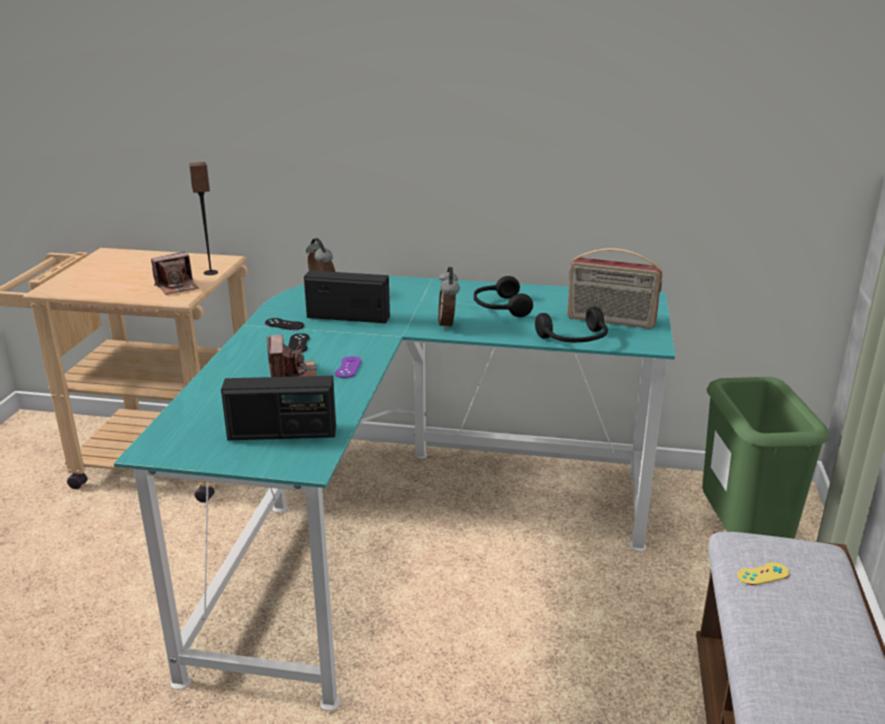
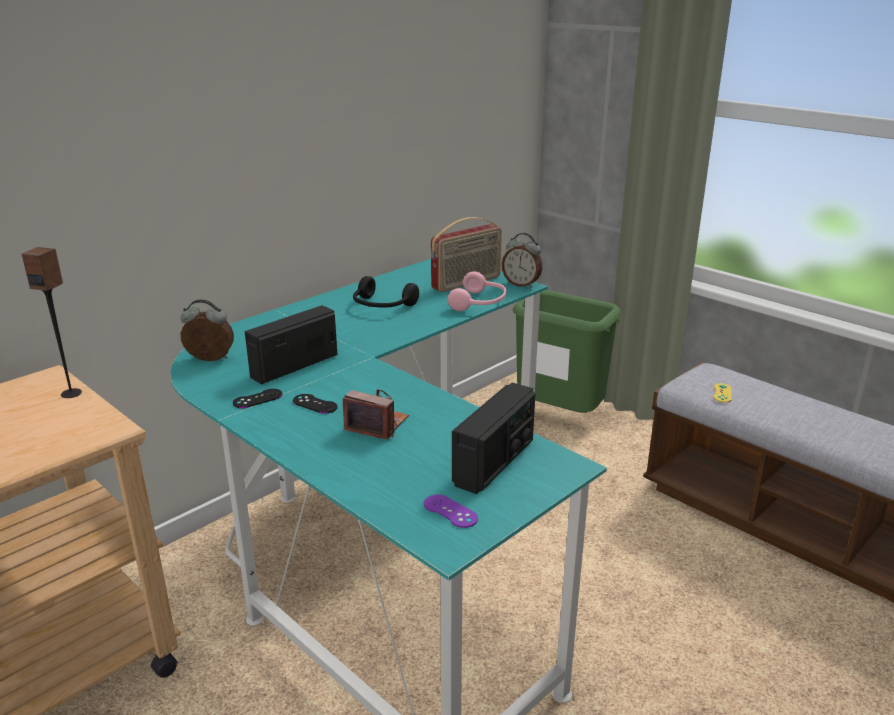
camera: 55 degrees left, 0 degrees up
camera [151,252,199,295] -> none
purple game controller [335,356,362,378] -> purple game controller moved to [424,495,478,528]
alarm clock [438,267,460,330] -> alarm clock moved to [502,233,542,288]
black headphones [535,307,608,342] -> pink headphones [448,271,507,311]

